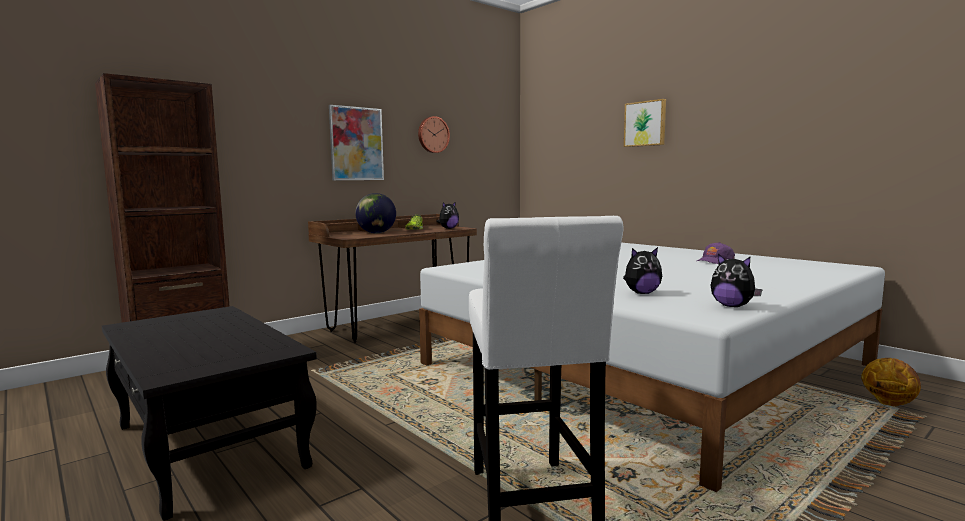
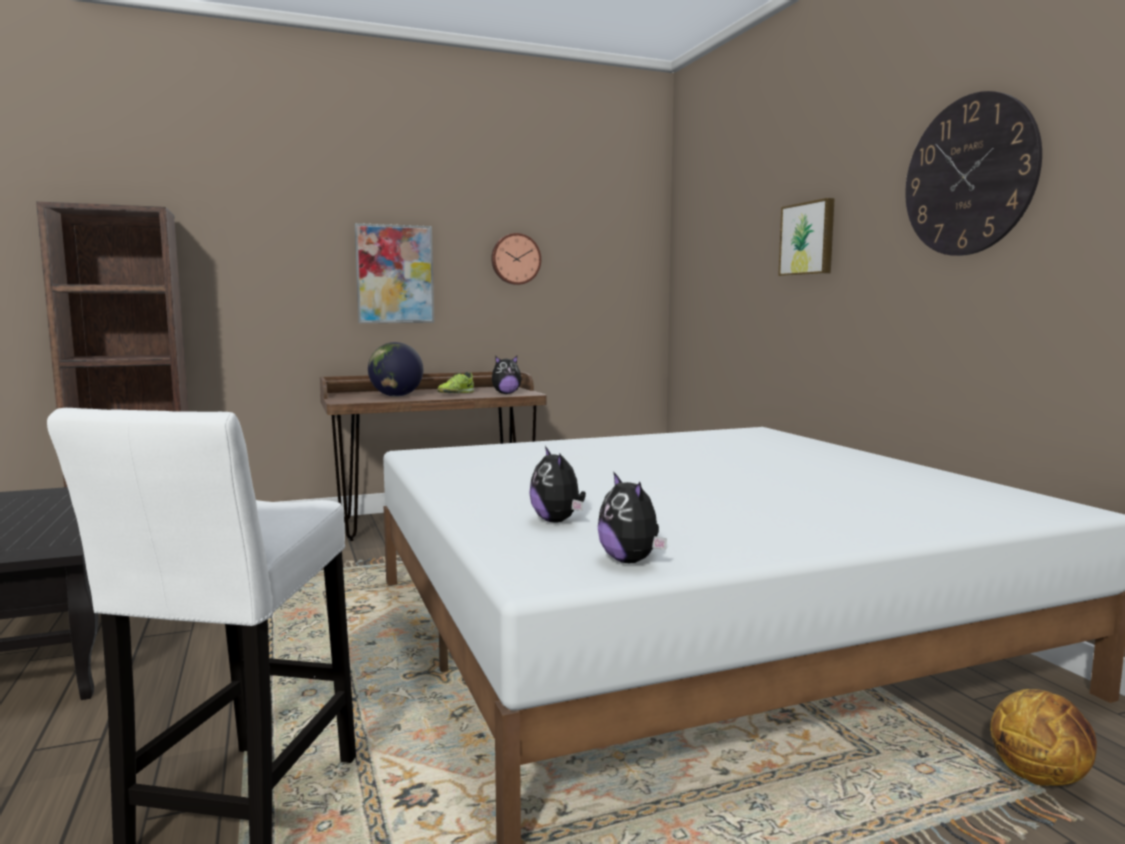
camera: 20 degrees right, 0 degrees up
plush toy [623,247,662,294] -> plush toy turned 60 degrees clockwise [529,446,586,523]
purple cap [697,242,735,264] -> none
none -> wall clock [905,91,1042,256]

